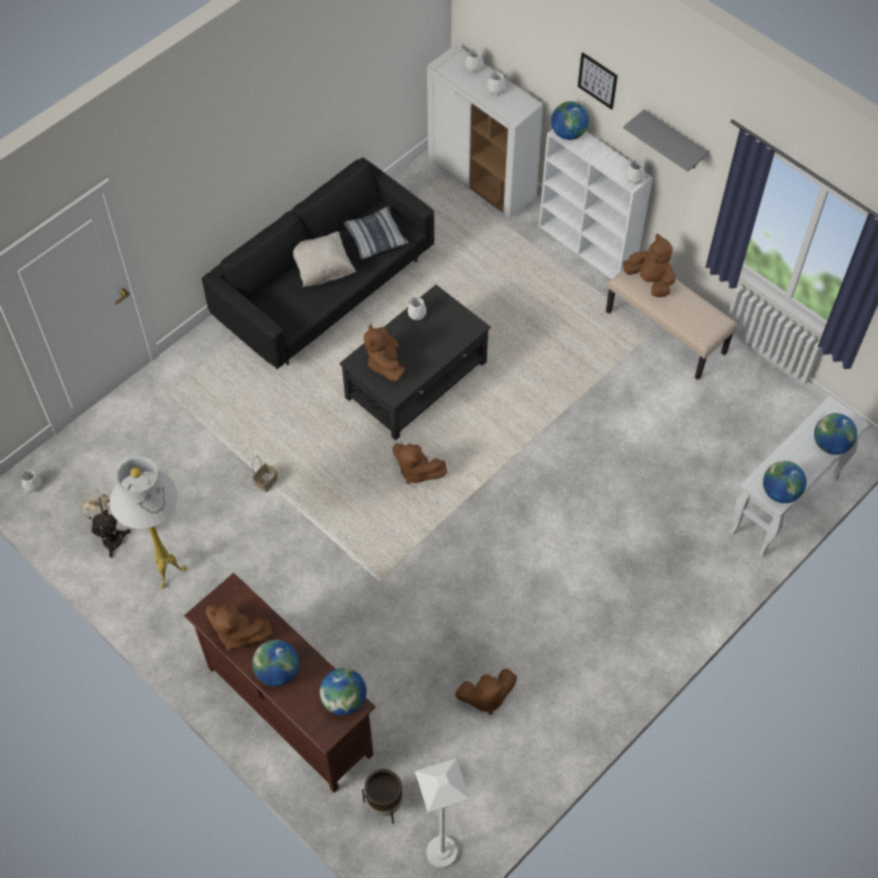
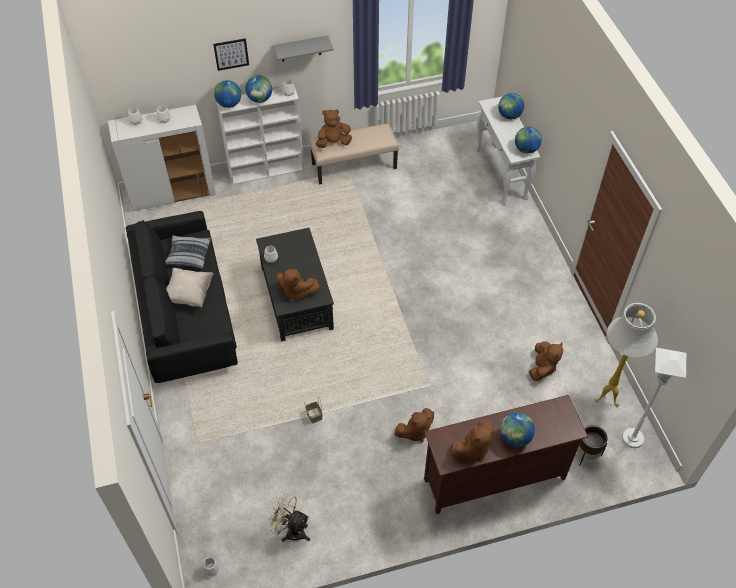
camera: 60 degrees left, 5 degrees down
white floor lamp [110,456,187,589] -> white floor lamp moved to [595,303,658,407]
globe [320,668,367,716] -> globe moved to [245,75,272,103]
brown plush toy [393,444,447,484] -> brown plush toy moved to [394,408,434,443]

